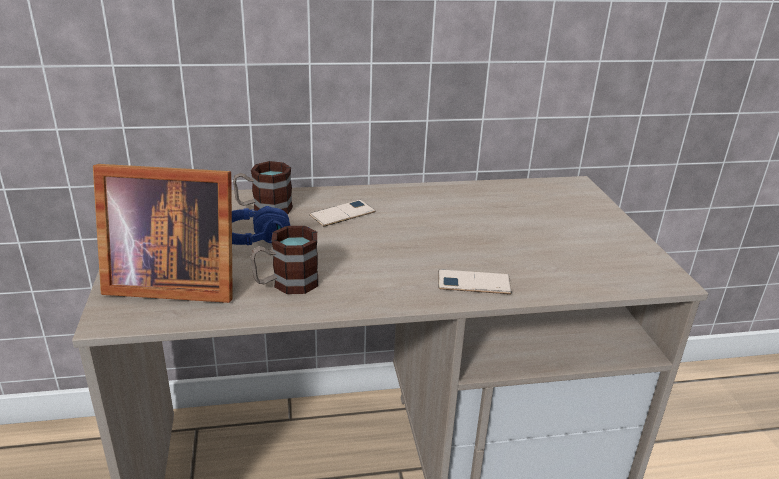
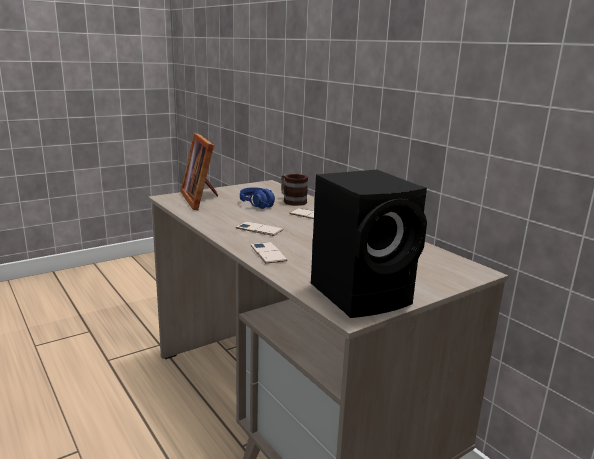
camera: 65 degrees right, 10 degrees down
mug [250,226,318,294] -> none
none -> phone [236,221,283,236]
none -> black speaker [311,169,427,318]

